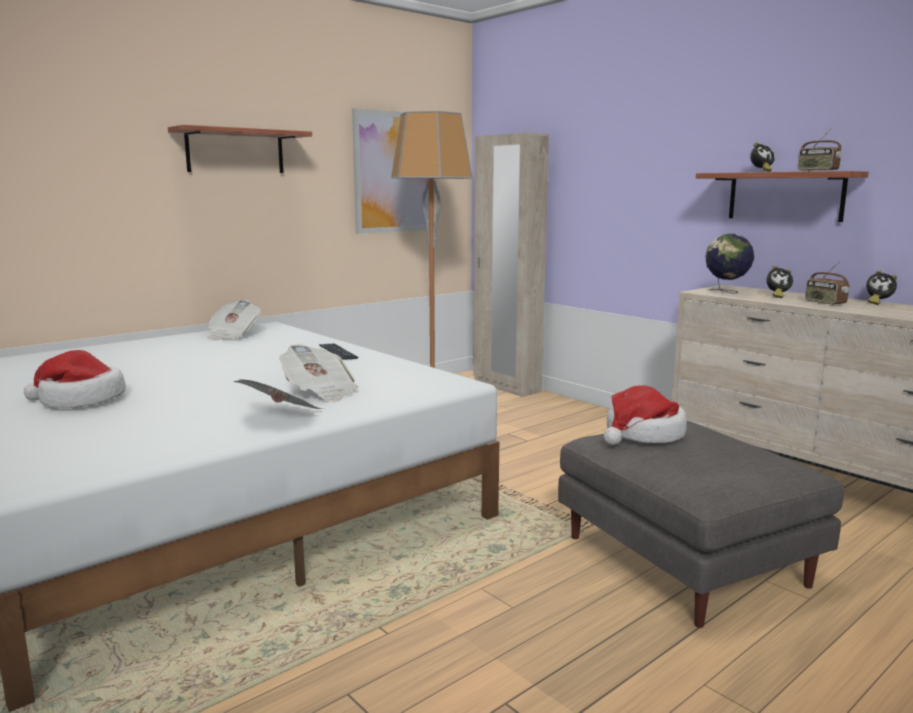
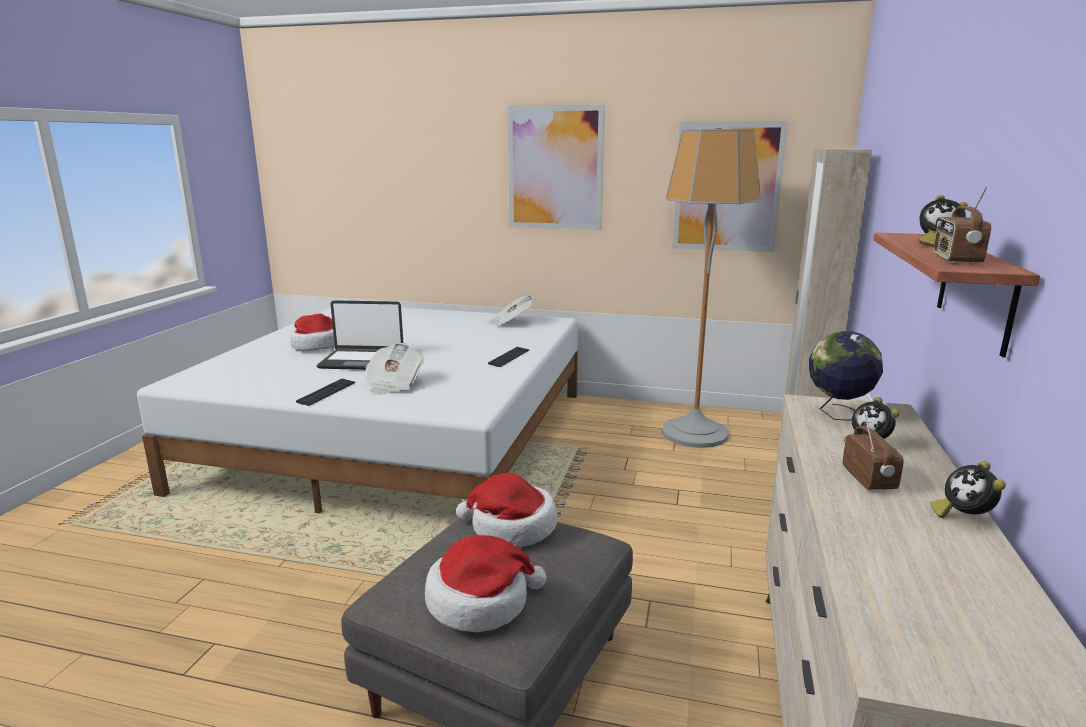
camera: 55 degrees right, 5 degrees up
shelf [168,125,312,173] -> picture [507,105,605,230]
newspaper [233,380,323,409] -> keyboard [296,378,355,406]
radio [805,261,849,305] -> radio turned 150 degrees clockwise [843,411,904,490]
none -> laptop [317,300,403,370]
none -> hat [425,535,547,632]

